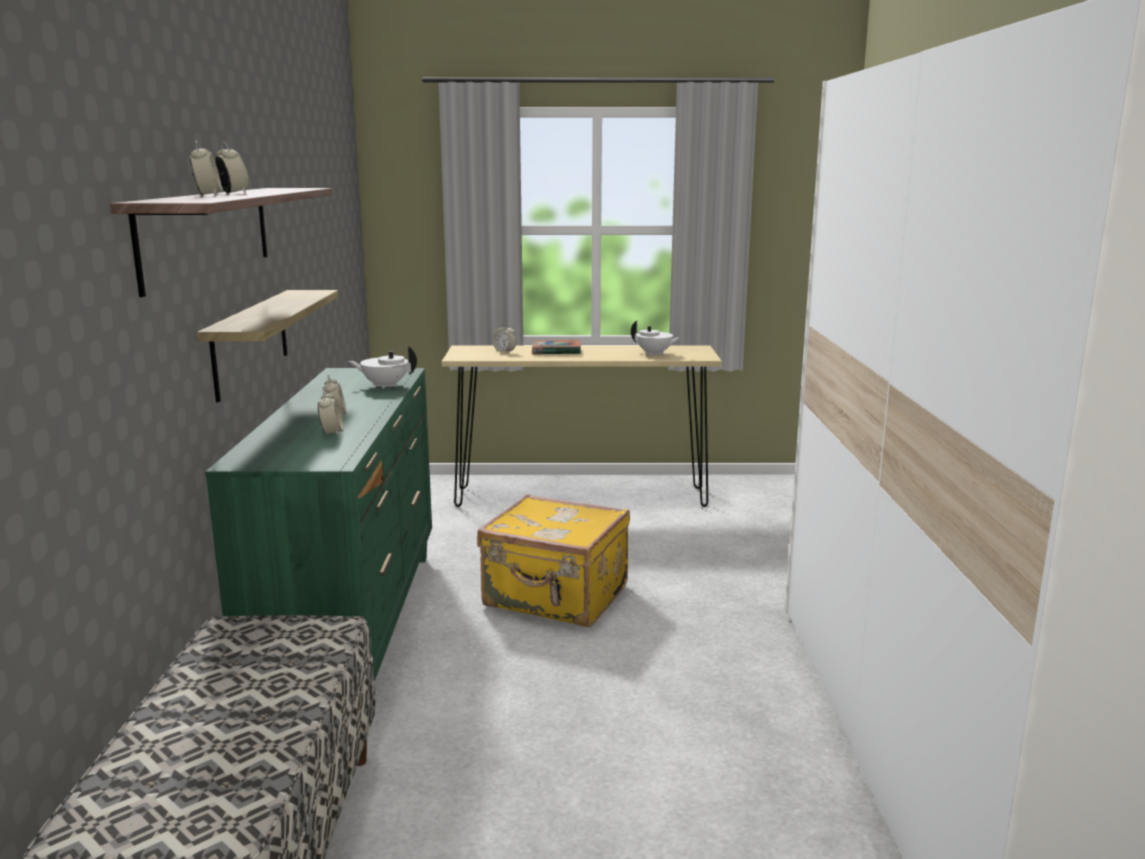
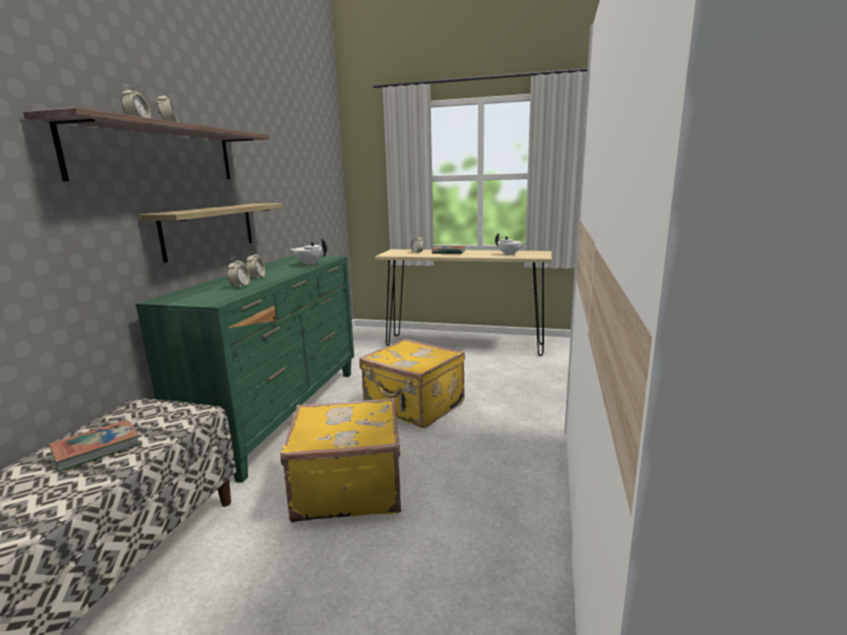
camera: 15 degrees right, 0 degrees up
none -> book [49,420,141,472]
none -> yellow suitcase [280,398,401,523]

